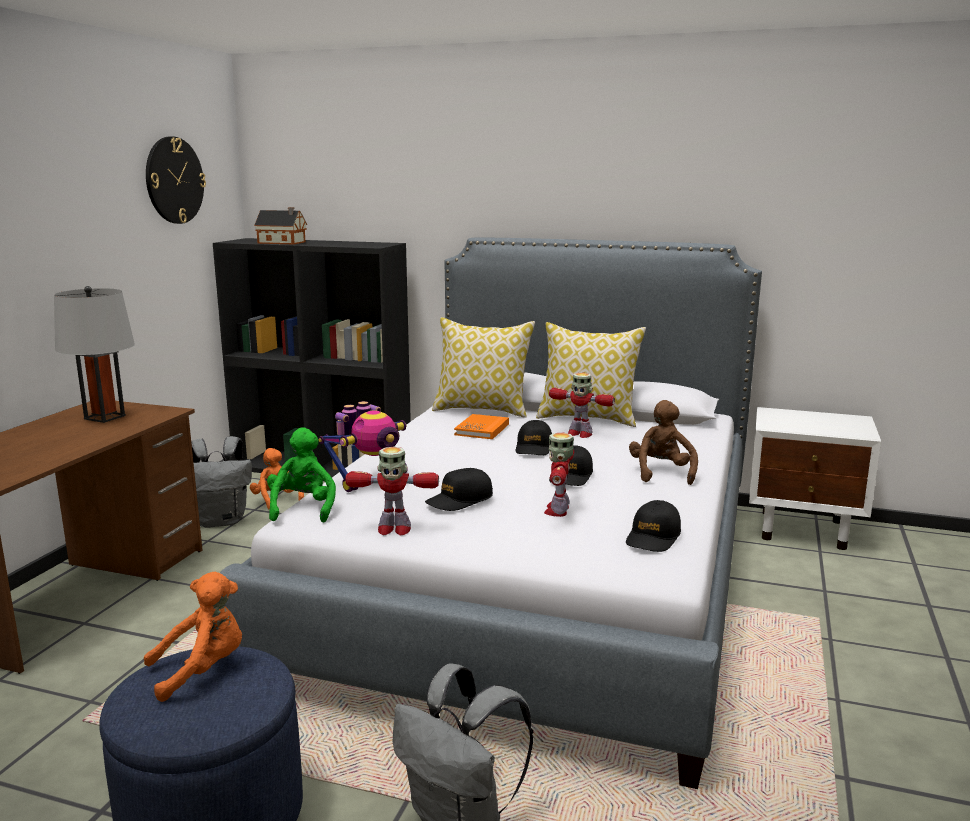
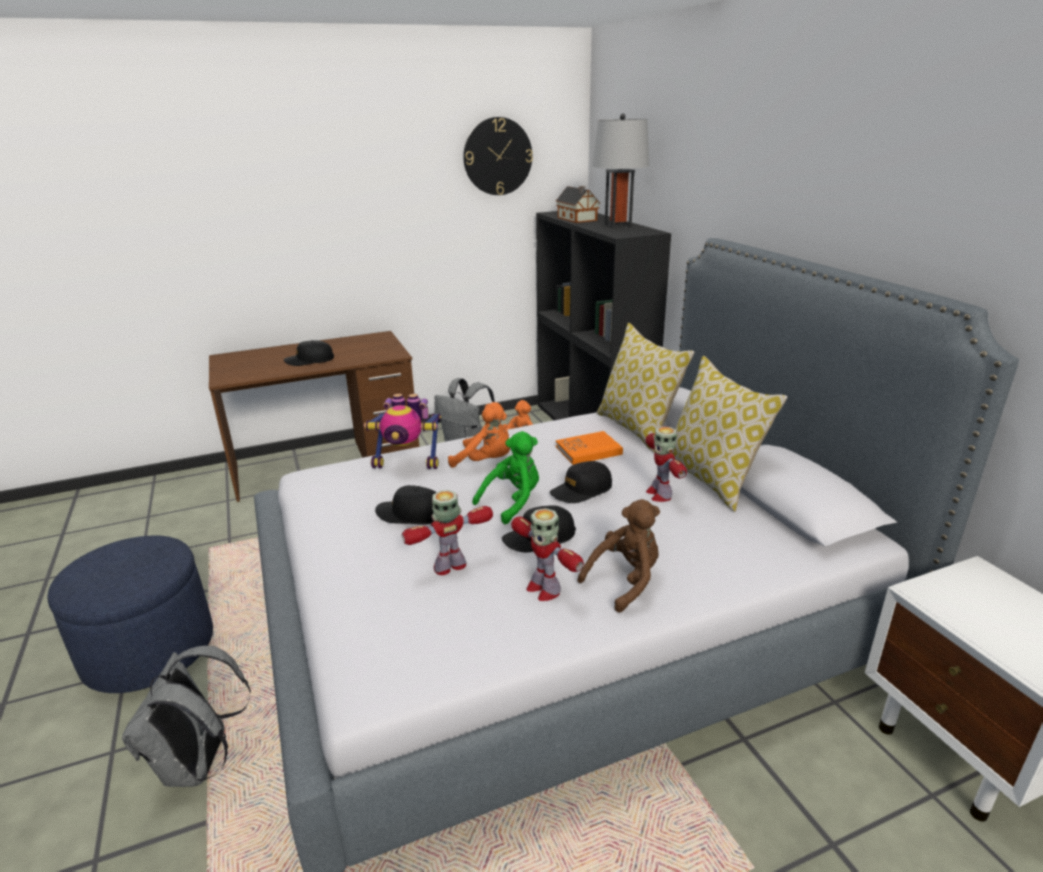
camera: 50 degrees right, 10 degrees up
grey table lamp [54,286,135,423] -> grey table lamp moved to [592,113,649,228]
orange plush toy [143,572,242,702] -> orange plush toy moved to [448,402,510,468]
green plush toy [267,427,336,522] -> green plush toy moved to [472,431,539,524]
toy robot [345,447,439,535] -> toy robot moved to [511,508,584,601]
black cap [626,500,681,552] -> black cap moved to [284,340,334,366]

